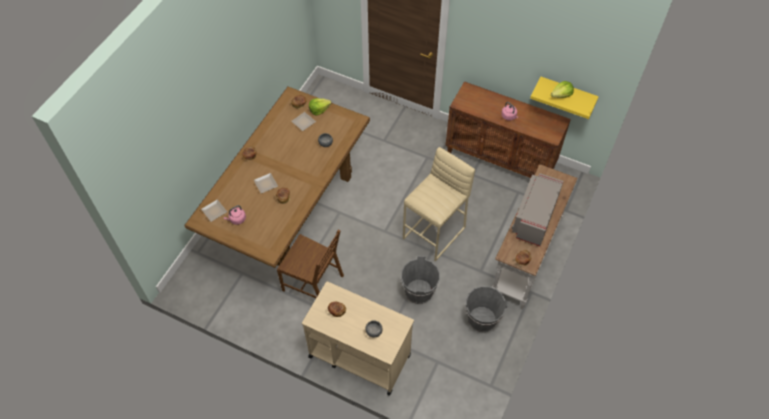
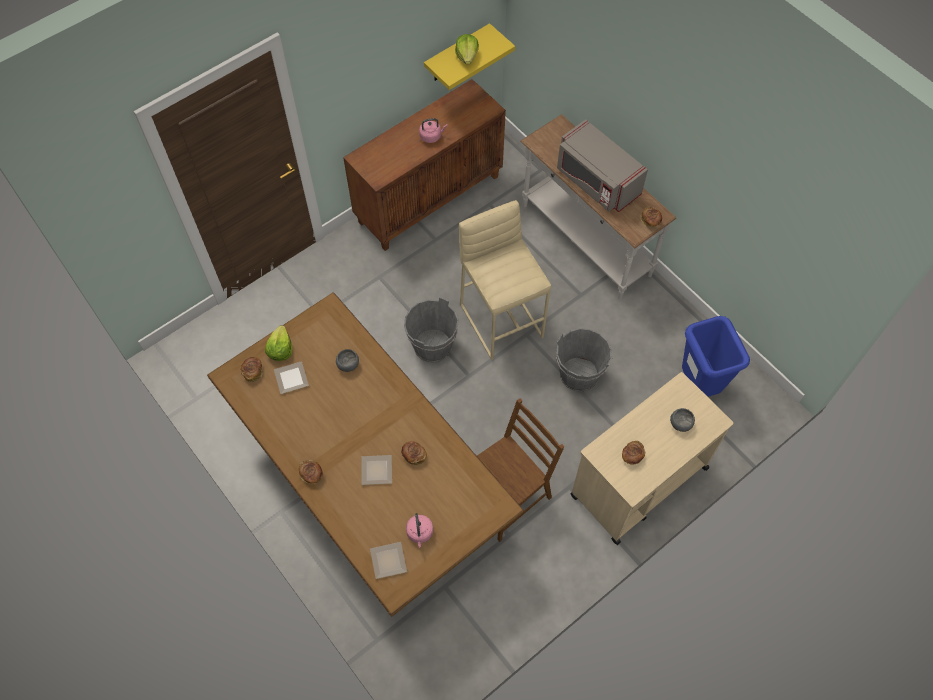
camera: 65 degrees left, 5 degrees up
grey bucket [466,286,508,332] -> grey bucket moved to [404,297,459,363]
none -> blue trash can [682,316,750,397]

